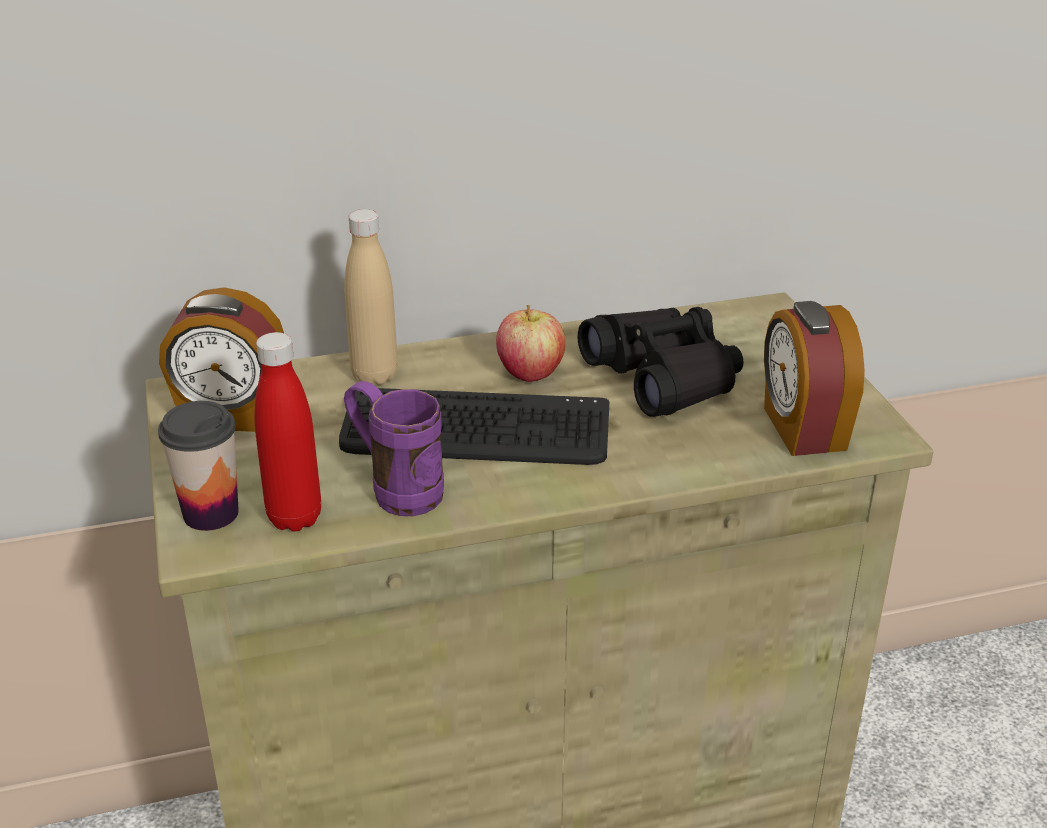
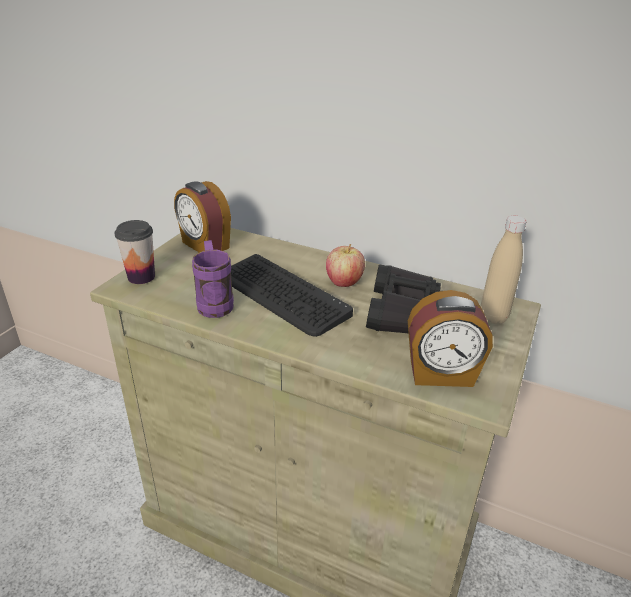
camera: 40 degrees right, 0 degrees up
red bottle [254,332,321,532] -> none
beige bottle [344,209,398,385] -> beige bottle moved to [481,216,527,324]
alarm clock [764,301,865,456] -> alarm clock turned 120 degrees counterclockwise [408,290,493,387]

